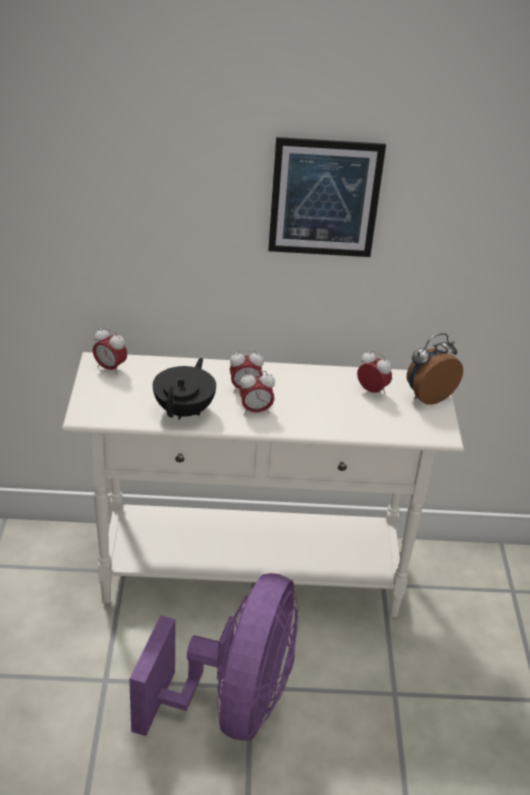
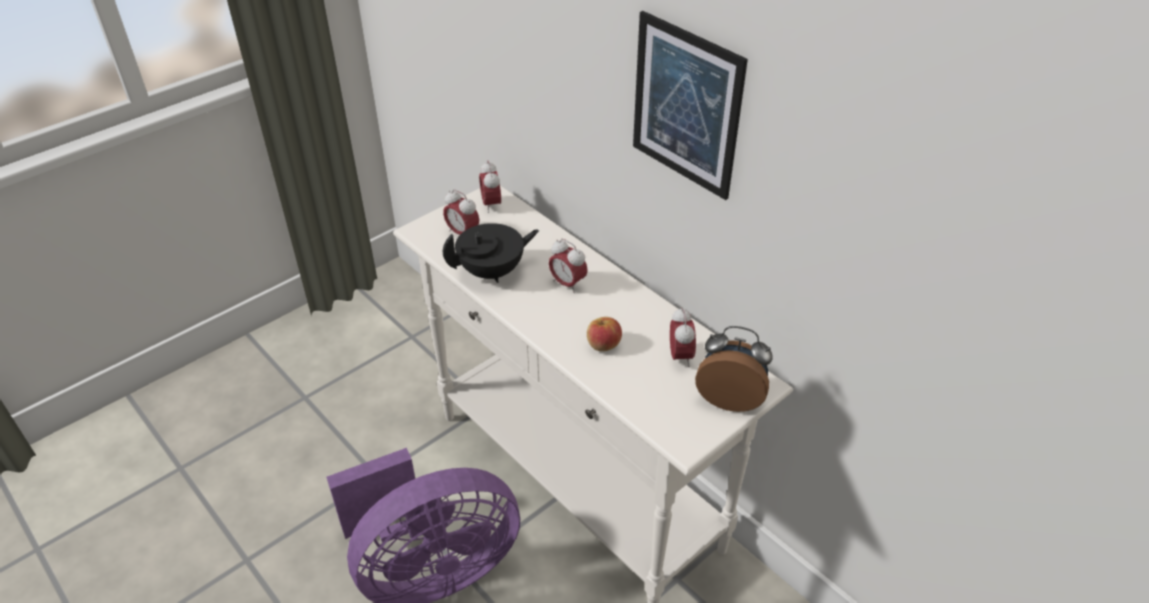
camera: 50 degrees right, 5 degrees up
alarm clock [240,371,275,415] -> alarm clock moved to [443,189,479,235]
none -> apple [587,317,622,351]

